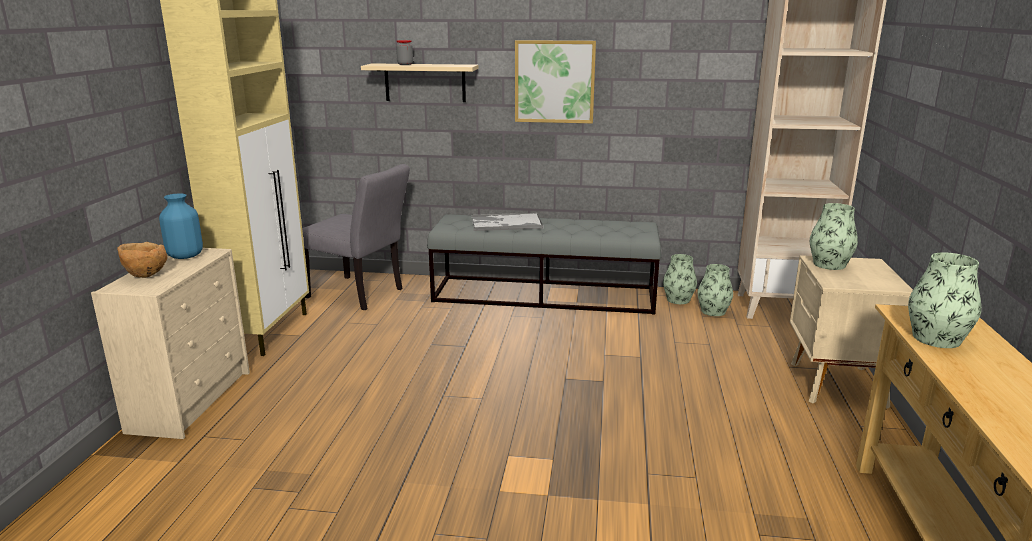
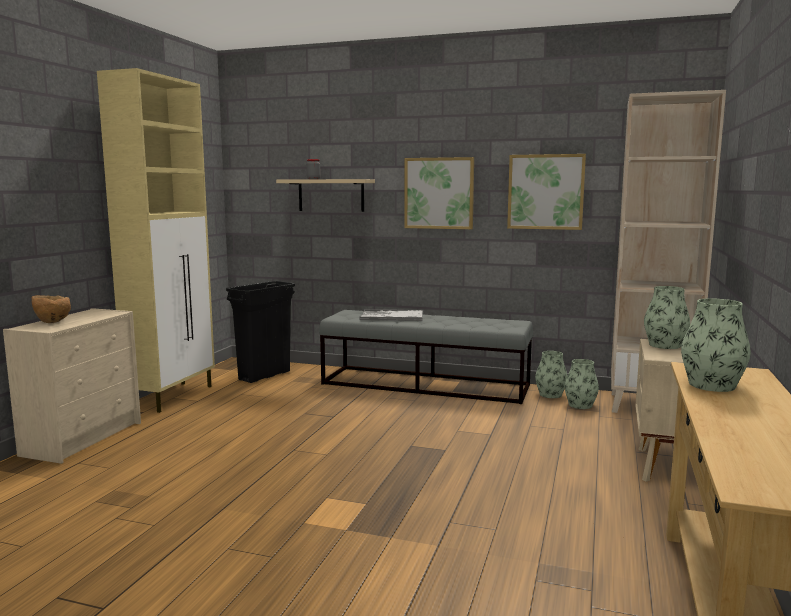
camera: 10 degrees right, 10 degrees down
blue vase [159,193,203,259] -> none
grey chair [302,164,410,310] -> black trash can [226,281,295,383]
none -> picture [507,154,586,230]

